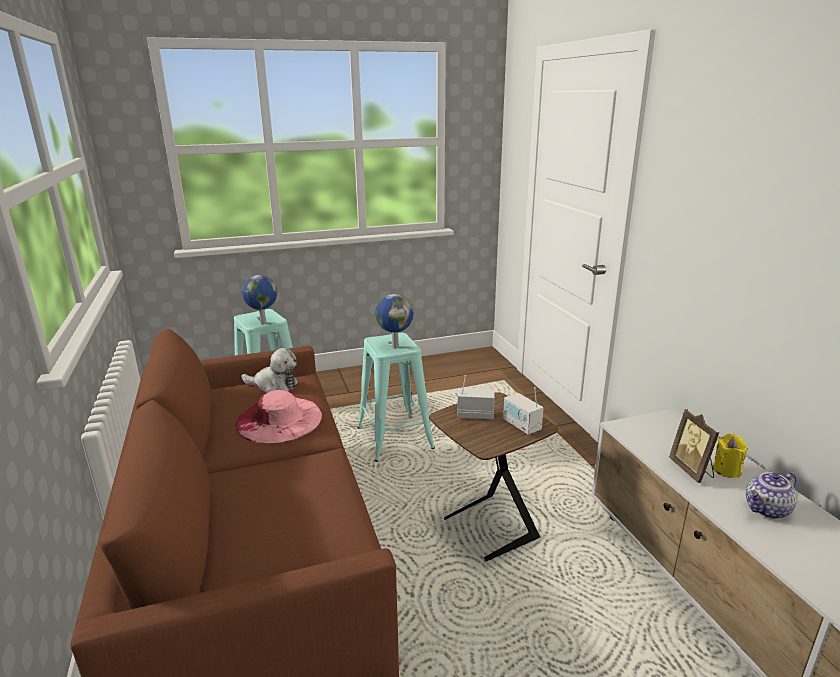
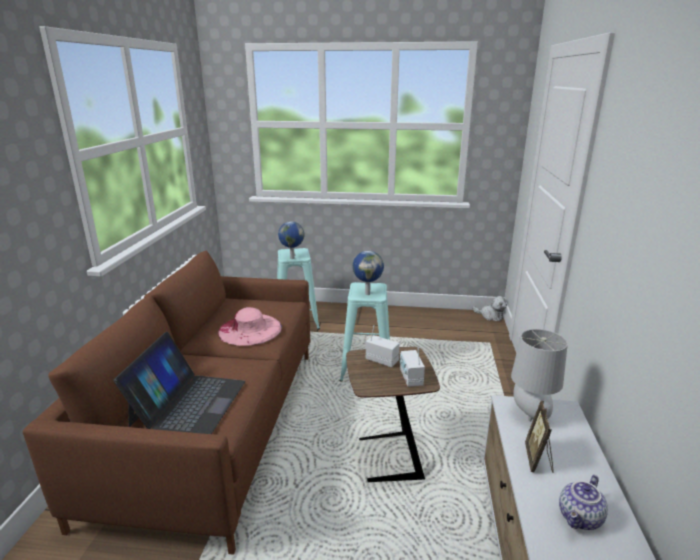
camera: 25 degrees right, 0 degrees up
plush toy [241,348,298,393] -> plush toy moved to [472,296,507,321]
yellow candle [713,434,747,478] -> none
teapot [746,472,797,519] -> teapot turned 45 degrees counterclockwise [559,475,608,530]
none -> laptop [113,332,245,434]
none -> grey table lamp [511,329,568,421]

